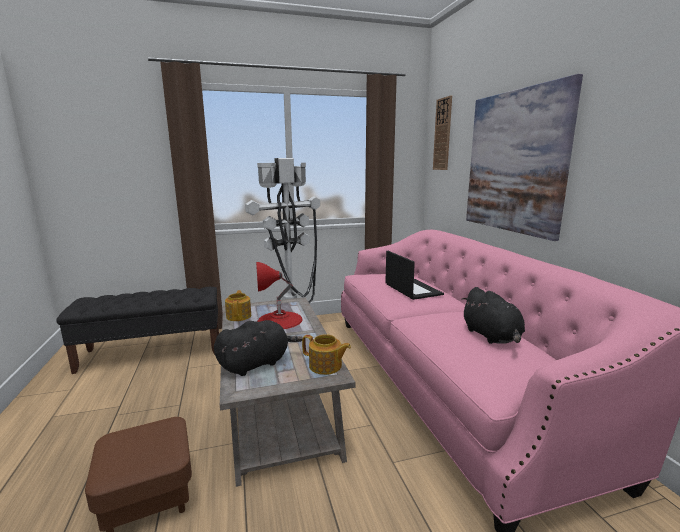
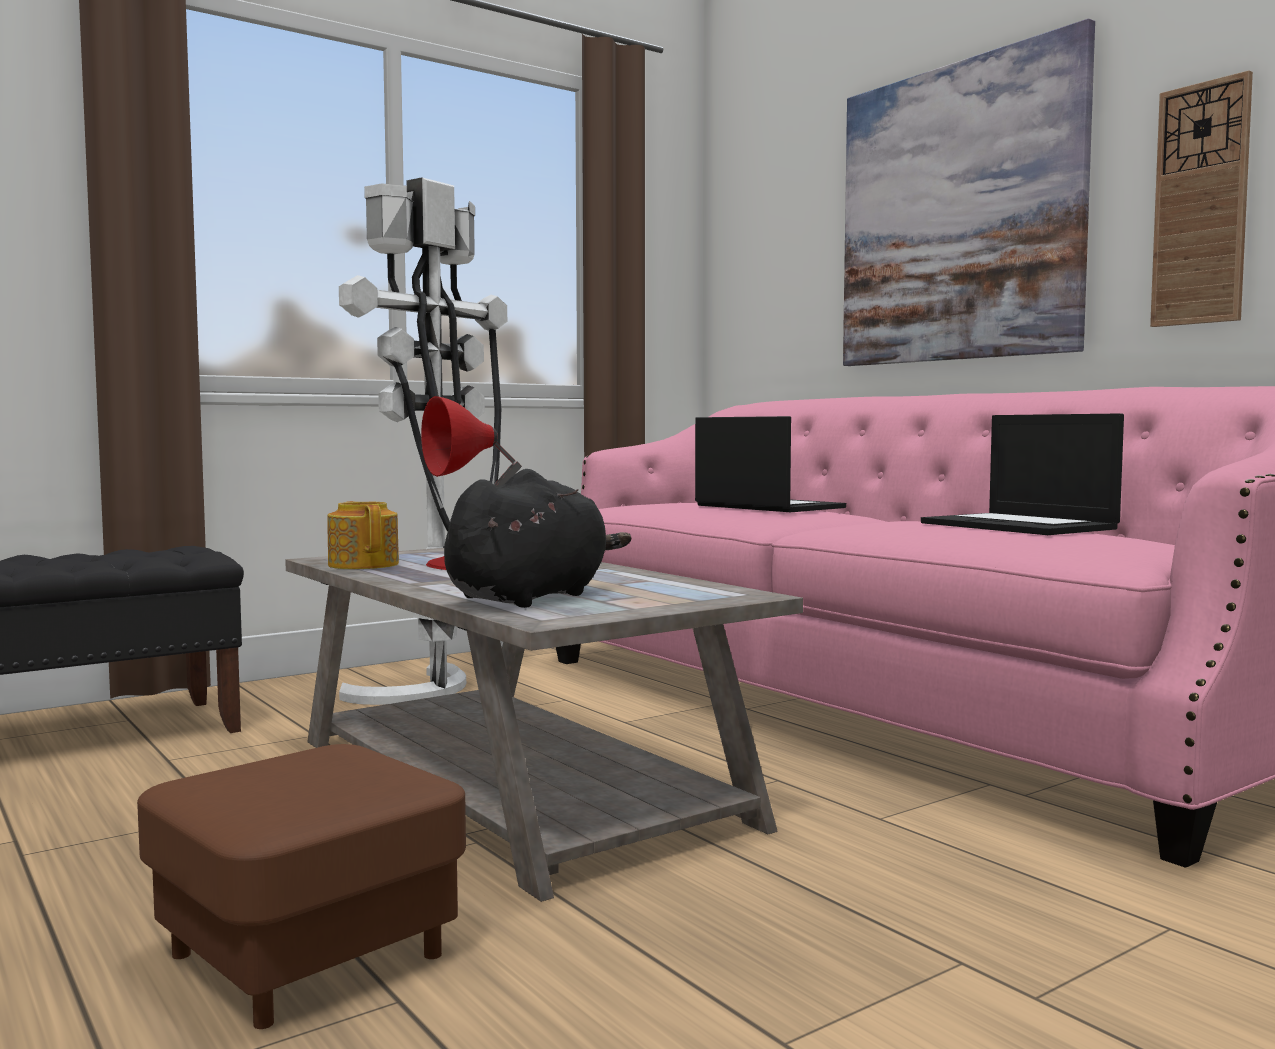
camera: 20 degrees left, 10 degrees down
teapot [302,334,351,375] -> none
wall clock [433,96,452,170] -> wall clock moved to [1150,70,1253,327]
black plush toy [461,287,525,344] -> laptop [921,413,1124,535]

